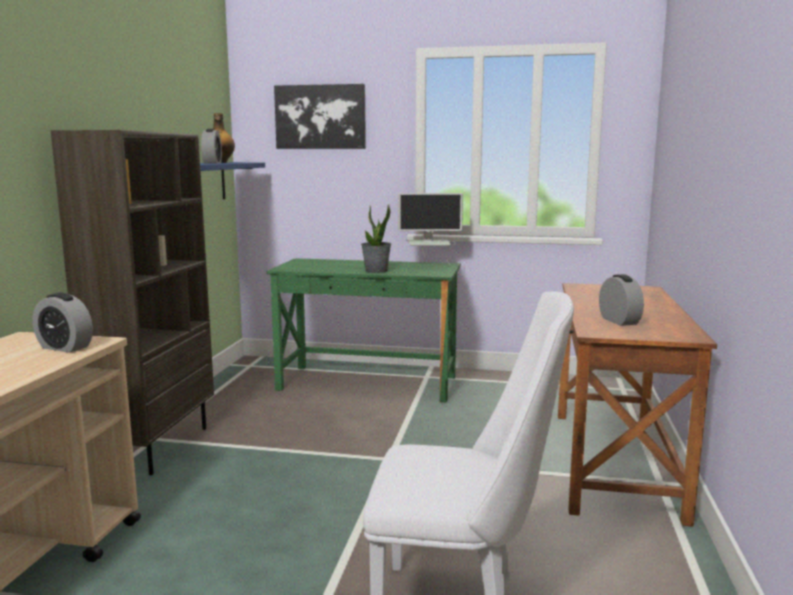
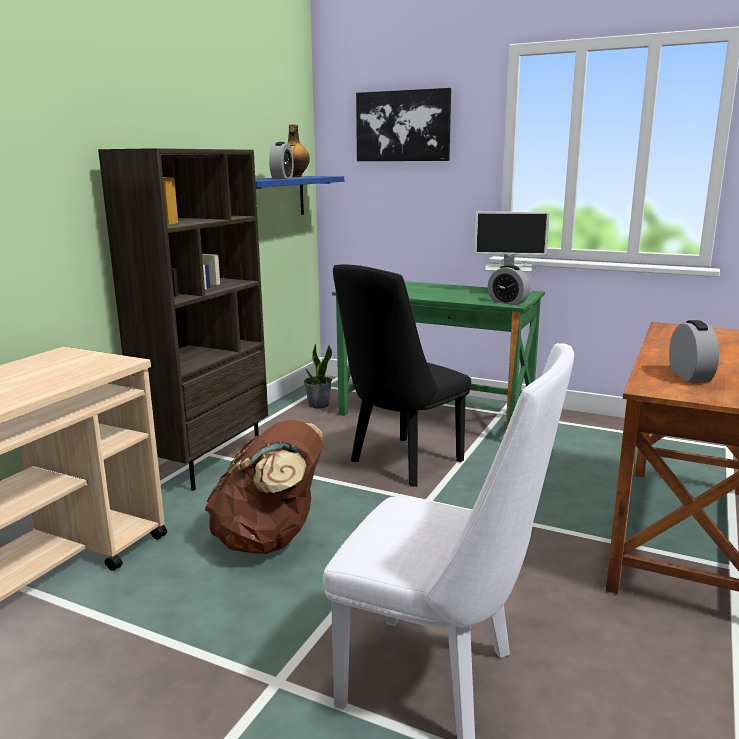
camera: 15 degrees right, 5 degrees up
alarm clock [32,293,93,353] -> alarm clock moved to [488,265,530,305]
potted plant [361,204,391,273] -> potted plant moved to [304,344,332,408]
none -> brown backpack [205,420,324,554]
none -> black chair [333,264,471,486]

